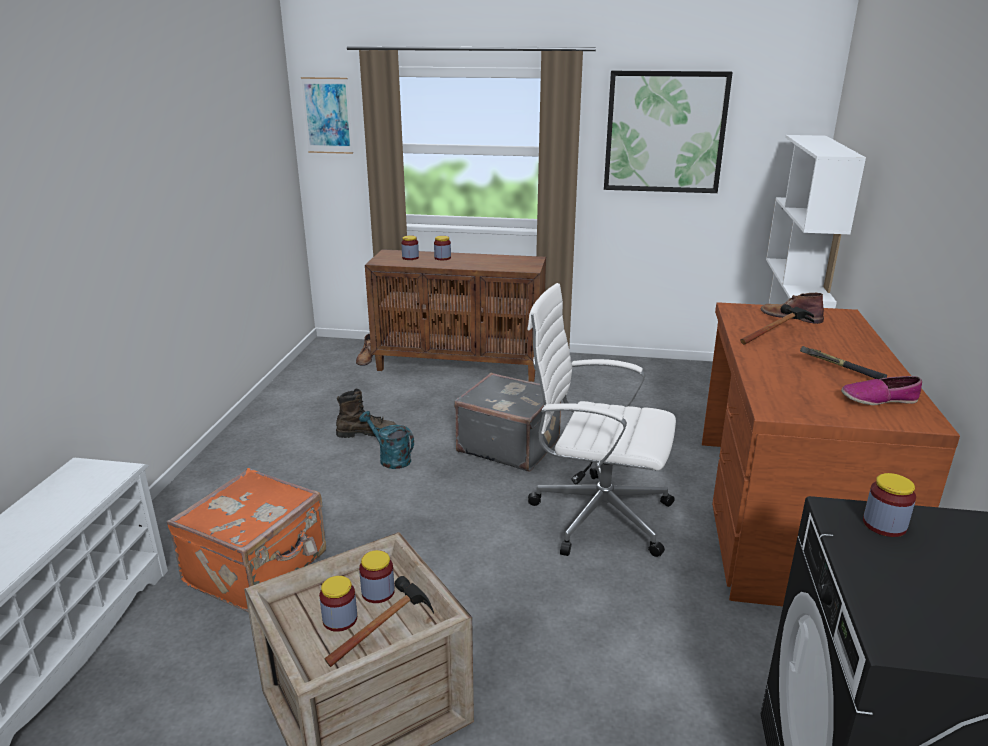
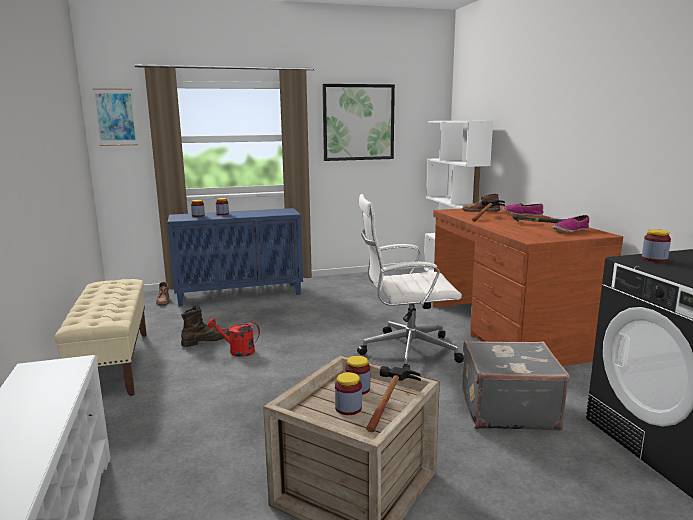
camera: 25 degrees left, 10 degrees down
orange suitcase [167,468,326,612] -> none
turquoise watering can [359,411,414,469] -> red watering can [208,318,260,357]
brown cabinet [365,249,546,382] -> blue cabinet [167,208,303,306]
grey suitcase [454,373,563,471] -> grey suitcase moved to [462,341,570,431]
none -> beige bench [54,279,147,396]
none -> shoe [503,203,543,216]

